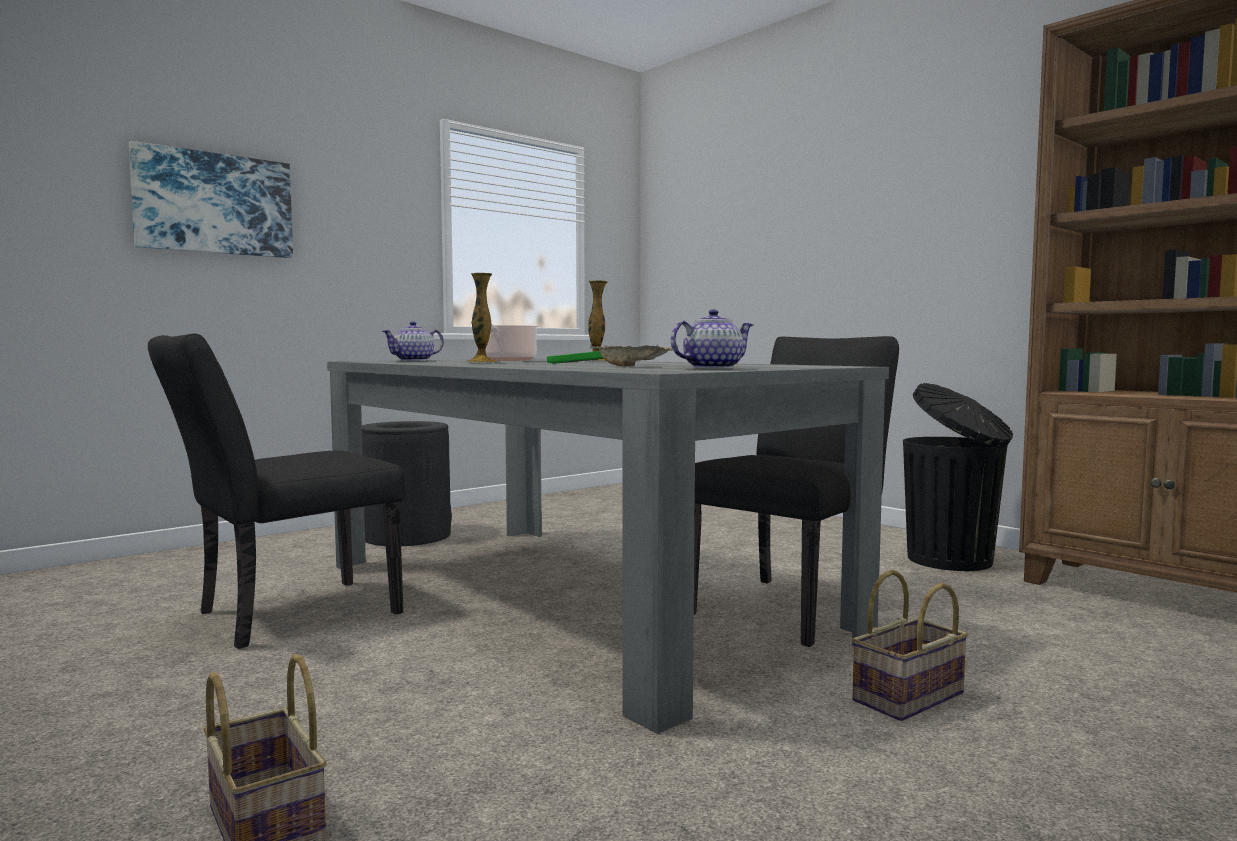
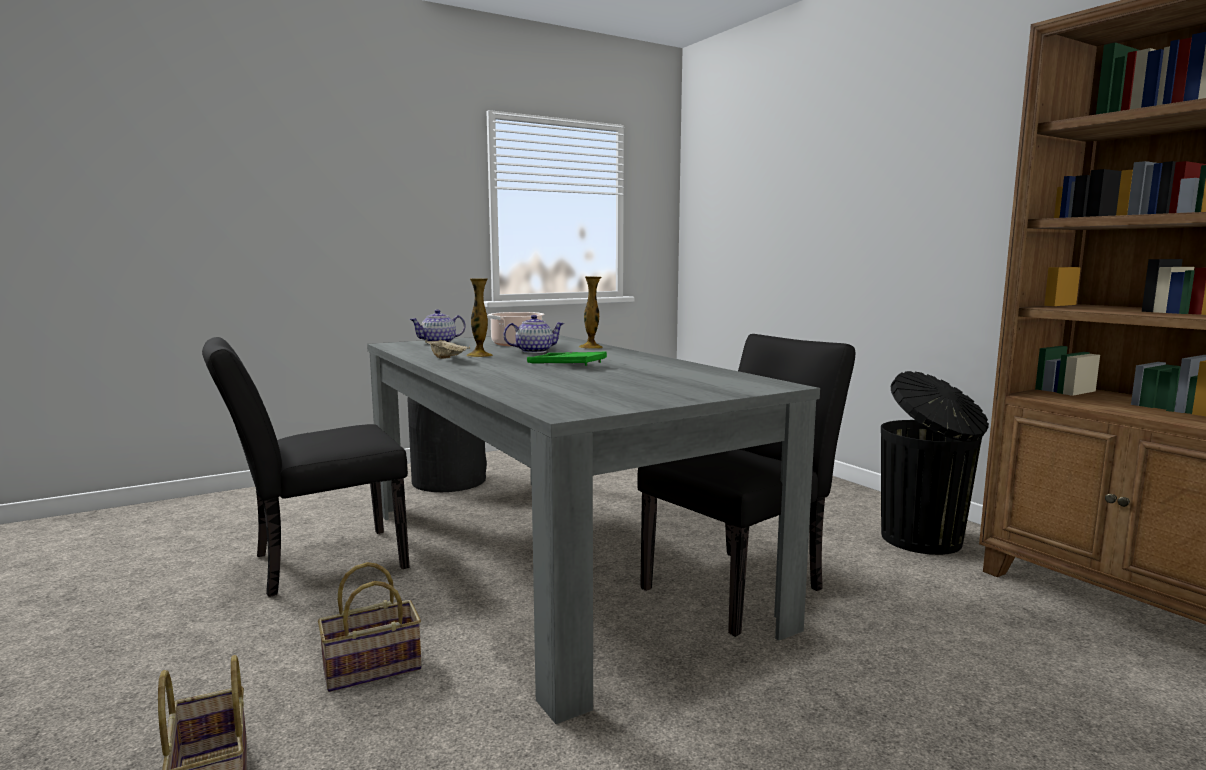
camera: 10 degrees right, 5 degrees up
picture [129,141,293,258] -> none
beige tray [590,343,678,367] -> beige tray moved to [425,339,470,359]
teapot [671,309,753,369] -> teapot moved to [503,315,565,353]
basket [852,570,968,721] -> basket moved to [318,562,422,692]

